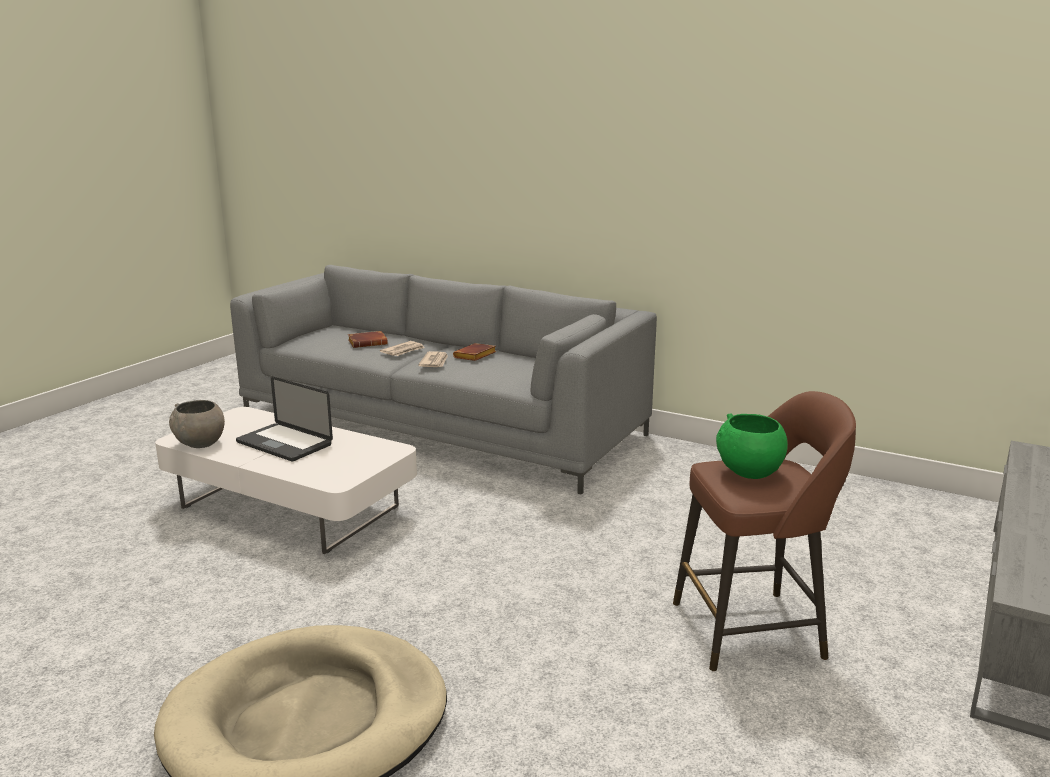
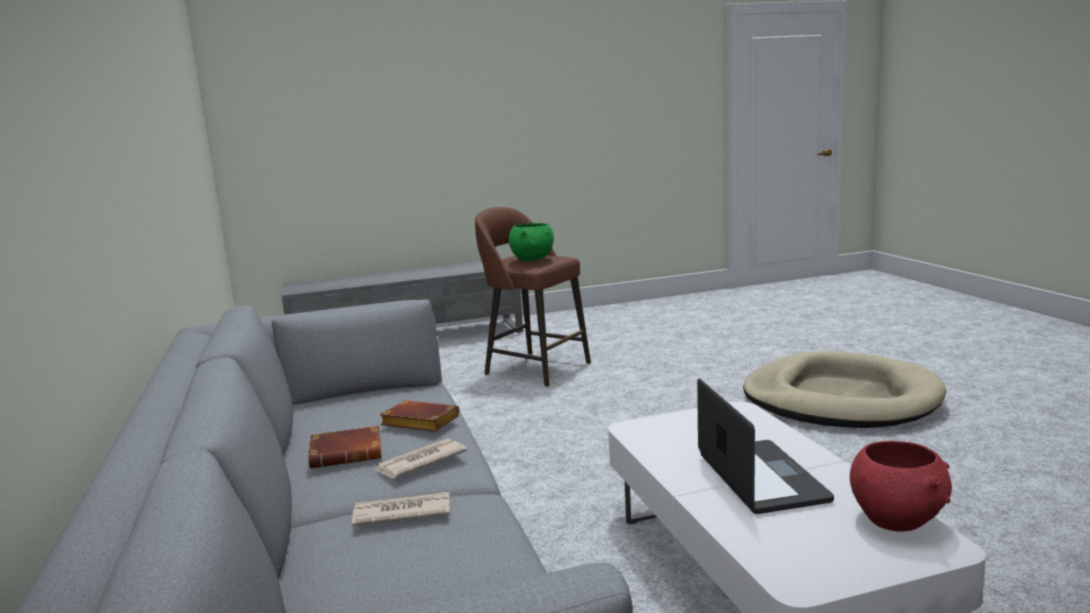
camera: 135 degrees left, 5 degrees down
grey bowl [169,400,225,448] -> red bowl [850,441,952,532]
brown book [348,331,388,348] -> brown book moved to [380,400,459,432]

